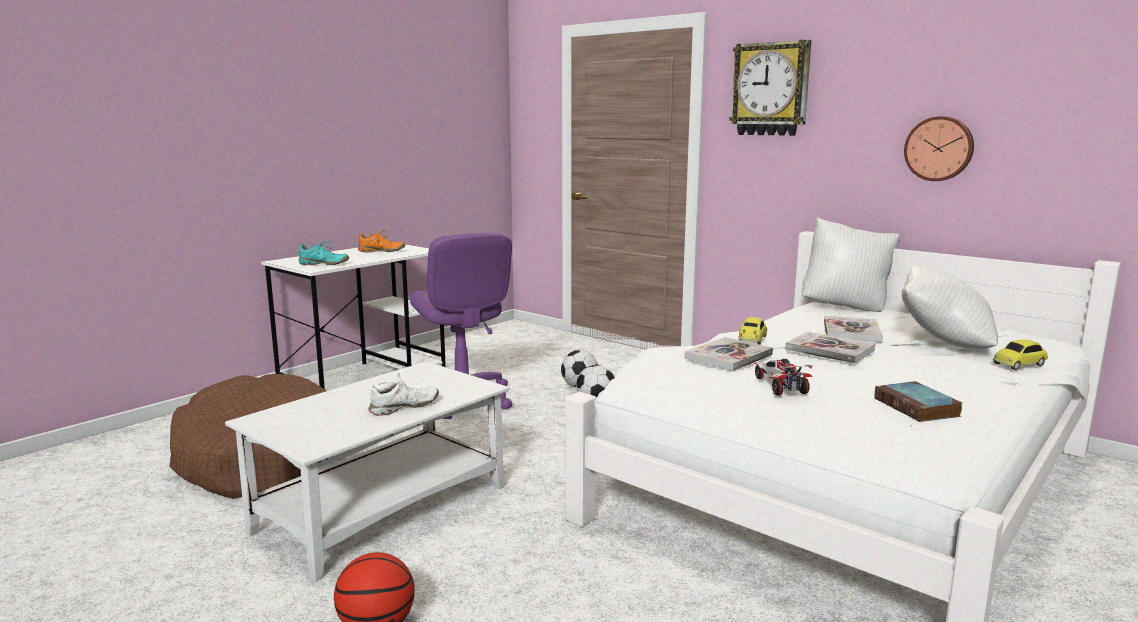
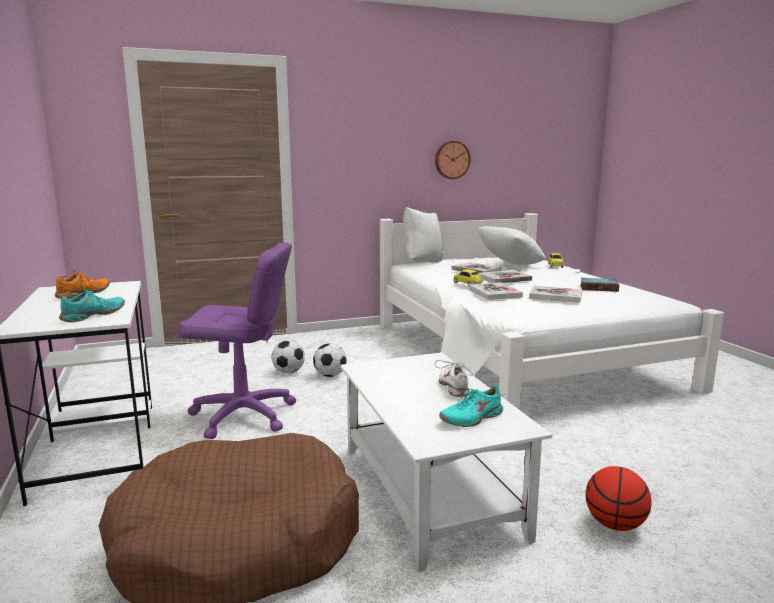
camera: 60 degrees left, 0 degrees up
wall clock [729,40,811,136] -> none
toy car [753,359,812,396] -> book [529,286,582,303]
none -> turquoise shoe [439,384,503,427]

